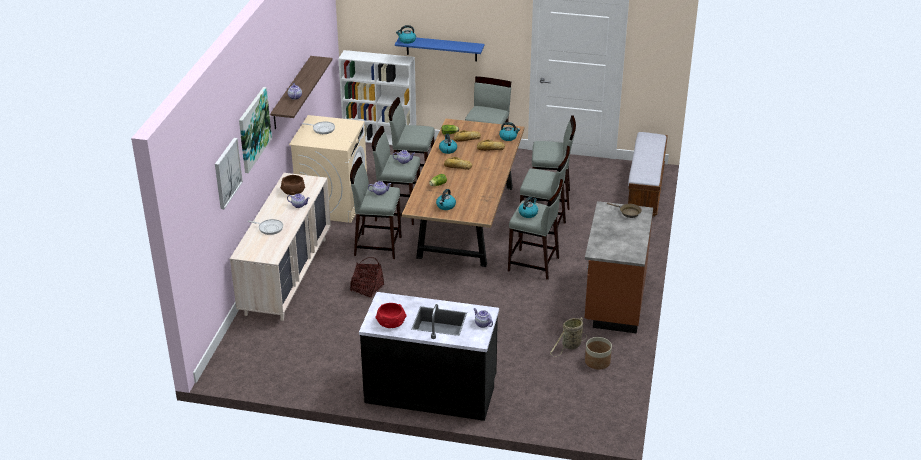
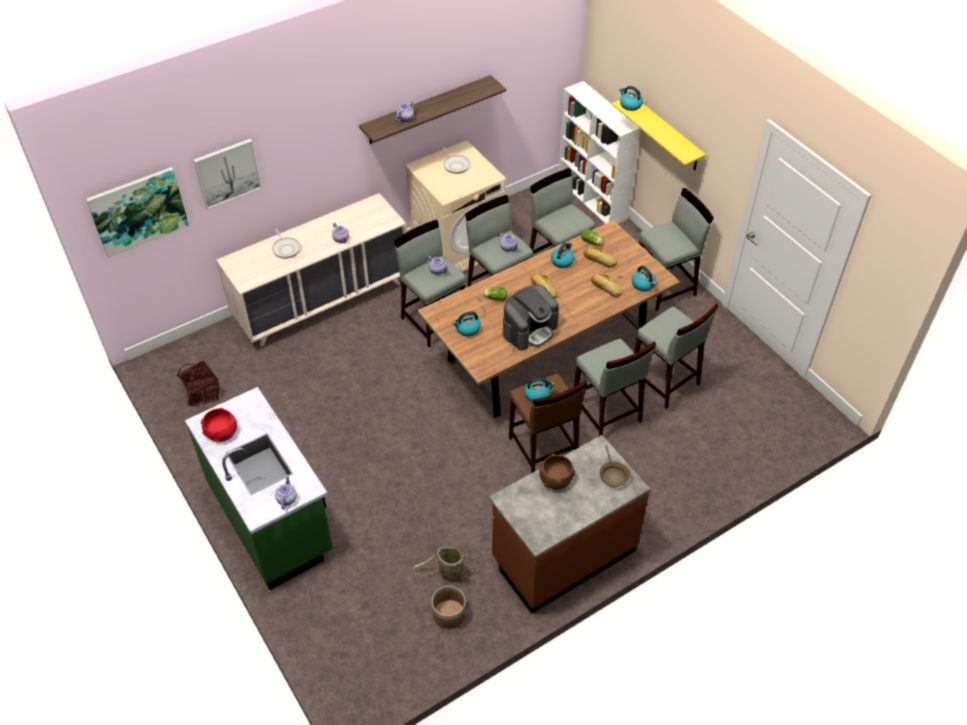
camera: 45 degrees right, 15 degrees up
picture [239,87,272,173] -> picture moved to [86,167,189,258]
brown bowl [280,175,305,195] -> brown bowl moved to [539,454,575,490]
basket [350,257,384,298] -> basket moved to [177,360,219,407]
black counter [359,292,499,421] -> green counter [185,387,333,590]
blue shelf [395,38,485,61] -> yellow shelf [612,100,706,171]
grey stool [508,179,563,280] -> brown stool [509,374,587,473]
bench [628,132,668,216] -> none
none -> coffee machine [503,285,559,351]

